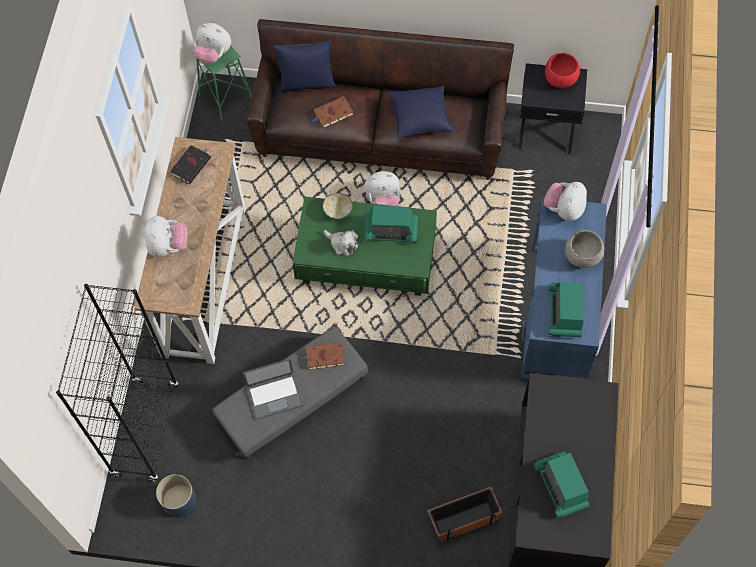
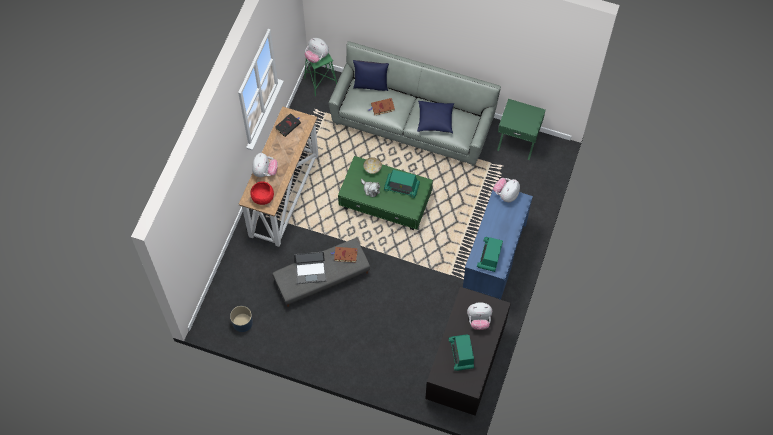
camera: 10 degrees right, 0 degrees up
black bookcase [56,284,178,482] -> none
brown sofa [247,19,514,180] -> grey sofa [329,41,501,166]
plush toy [364,171,400,206] -> plush toy moved to [467,302,492,330]
planter [427,487,502,542] -> none
black side table [519,63,587,155] -> green side table [497,99,546,160]
red bowl [545,53,580,88] -> red bowl moved to [250,181,274,205]
grey bowl [565,230,604,268] -> none

